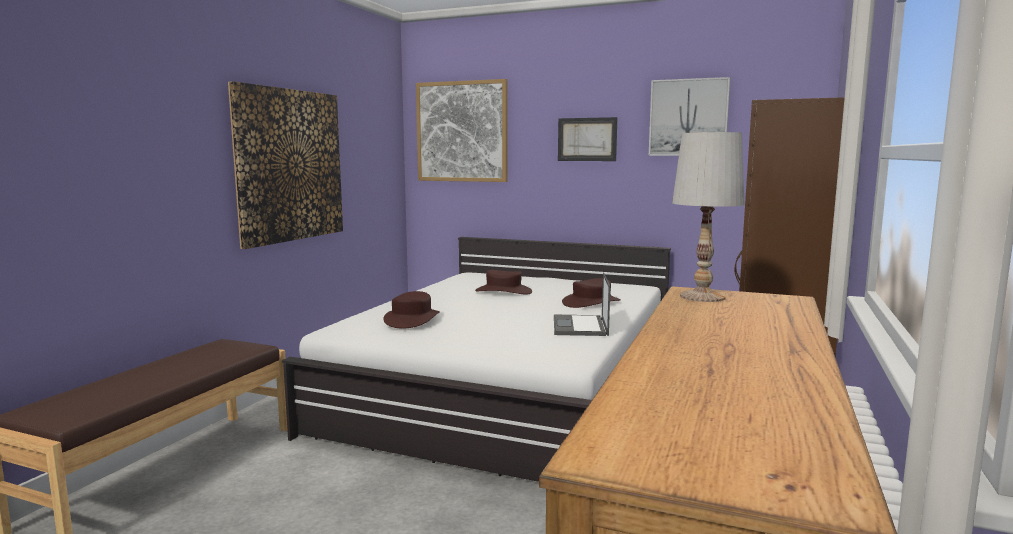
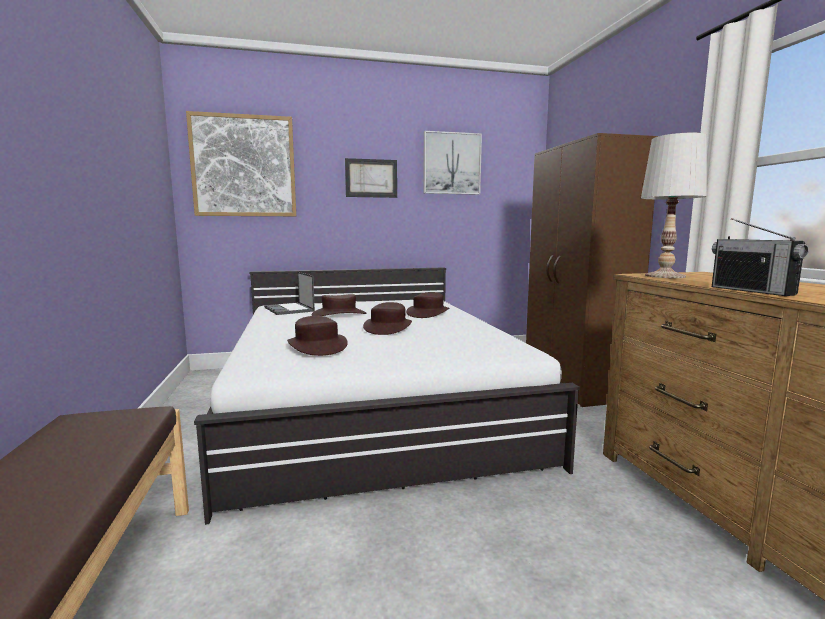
camera: 35 degrees left, 0 degrees up
picture [228,81,343,249] -> none
laptop [554,273,610,336] -> laptop moved to [264,272,315,315]
none -> brown hat [363,302,412,335]
none -> radio [712,218,809,296]

